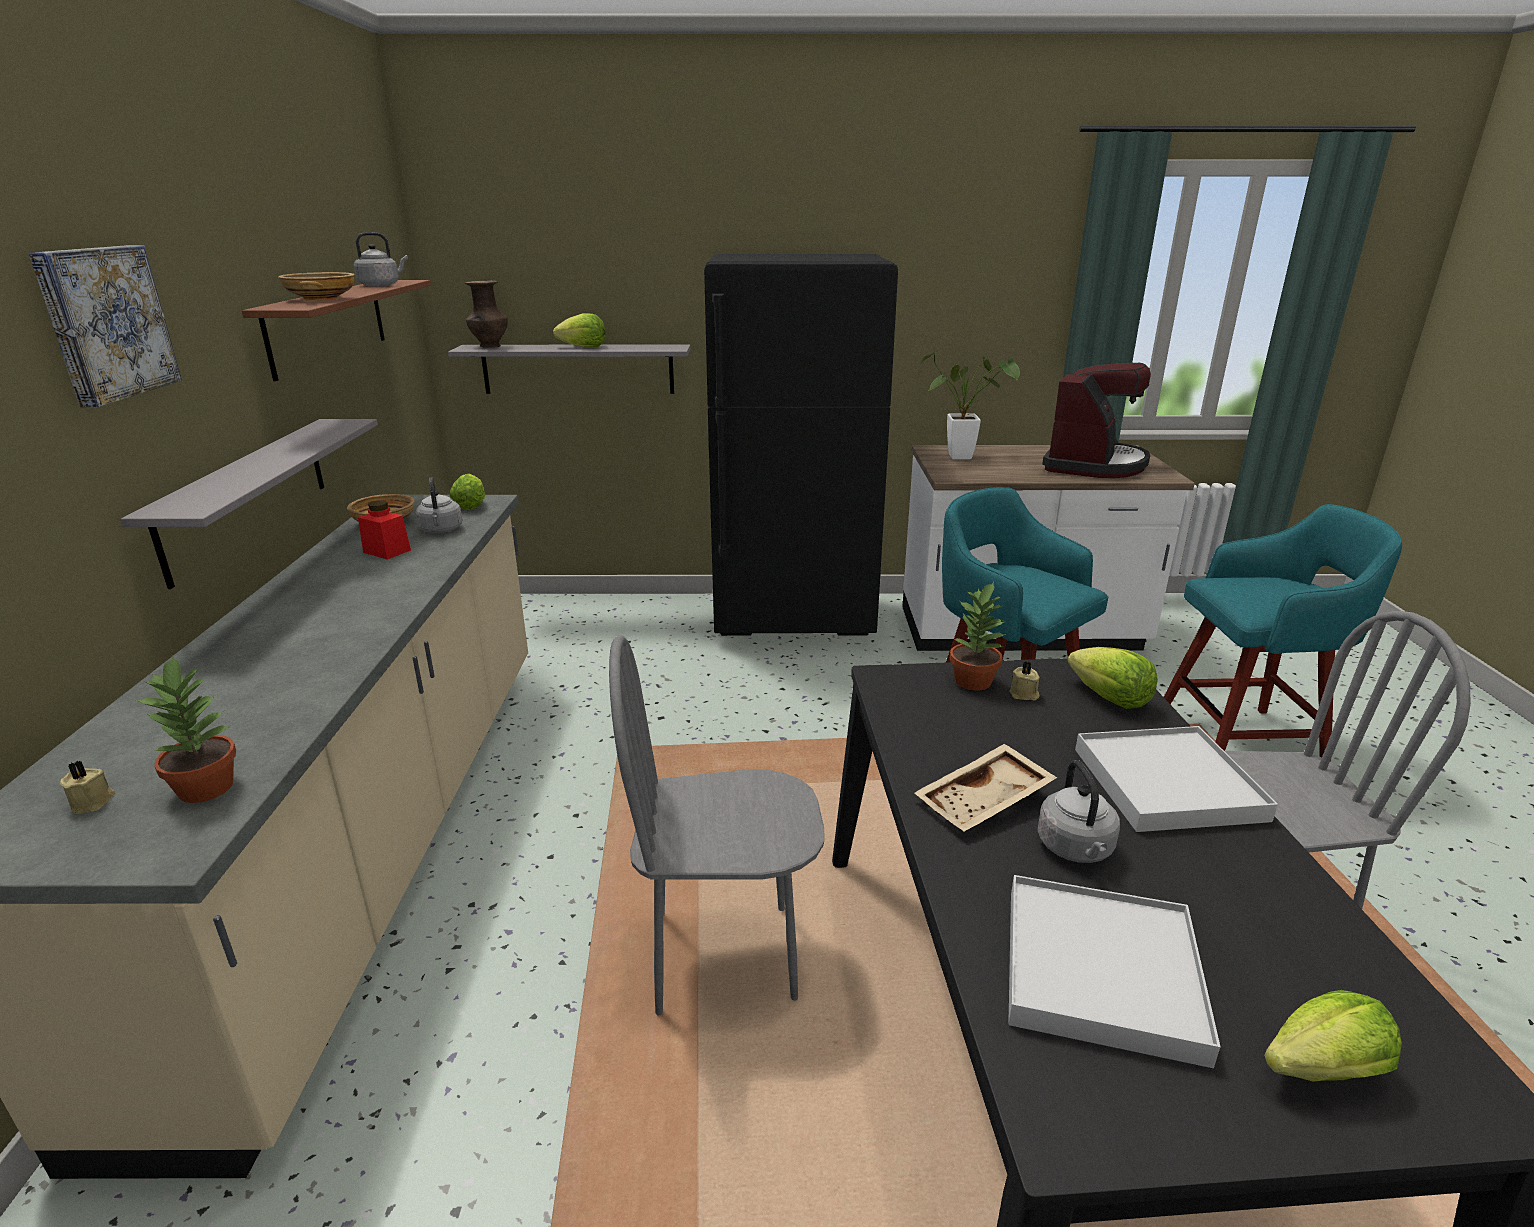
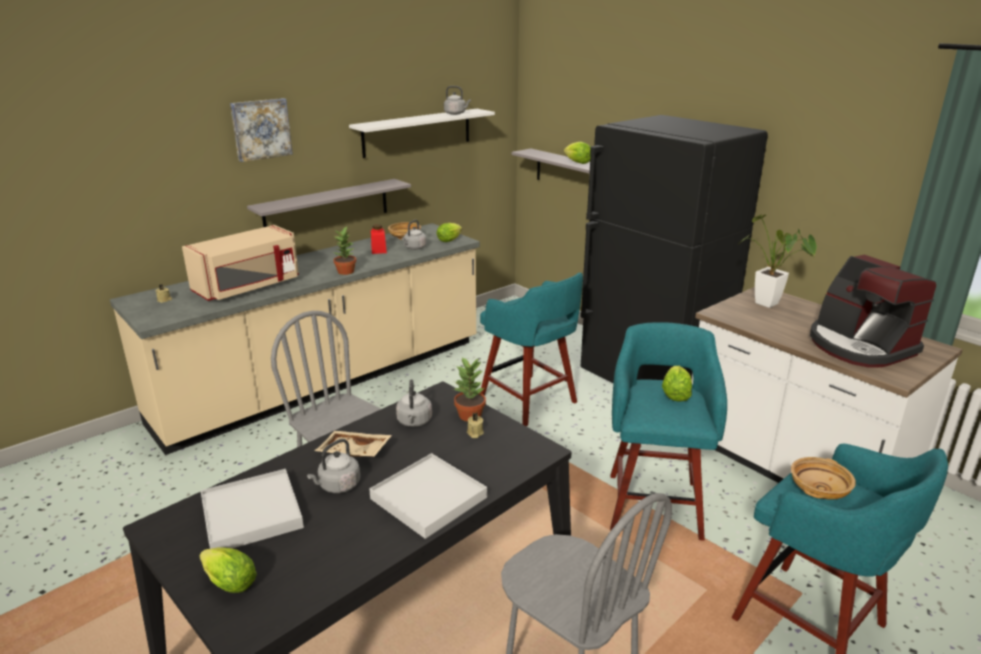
camera: 50 degrees right, 0 degrees up
potted plant [136,656,236,803] -> potted plant moved to [334,227,356,275]
brown shelf [242,280,431,381] -> white shelf [349,109,495,158]
beige bowl [278,272,355,301] -> beige bowl moved to [791,457,856,500]
brown vase [465,280,508,348] -> none
coffee machine [1042,363,1151,478] -> coffee machine turned 75 degrees clockwise [810,255,936,368]
lettuce [1067,647,1158,709] -> lettuce moved to [662,366,692,401]
none -> beige microwave [182,225,299,301]
none -> grey kettle [396,379,432,427]
none -> turquoise stool [480,273,583,426]

